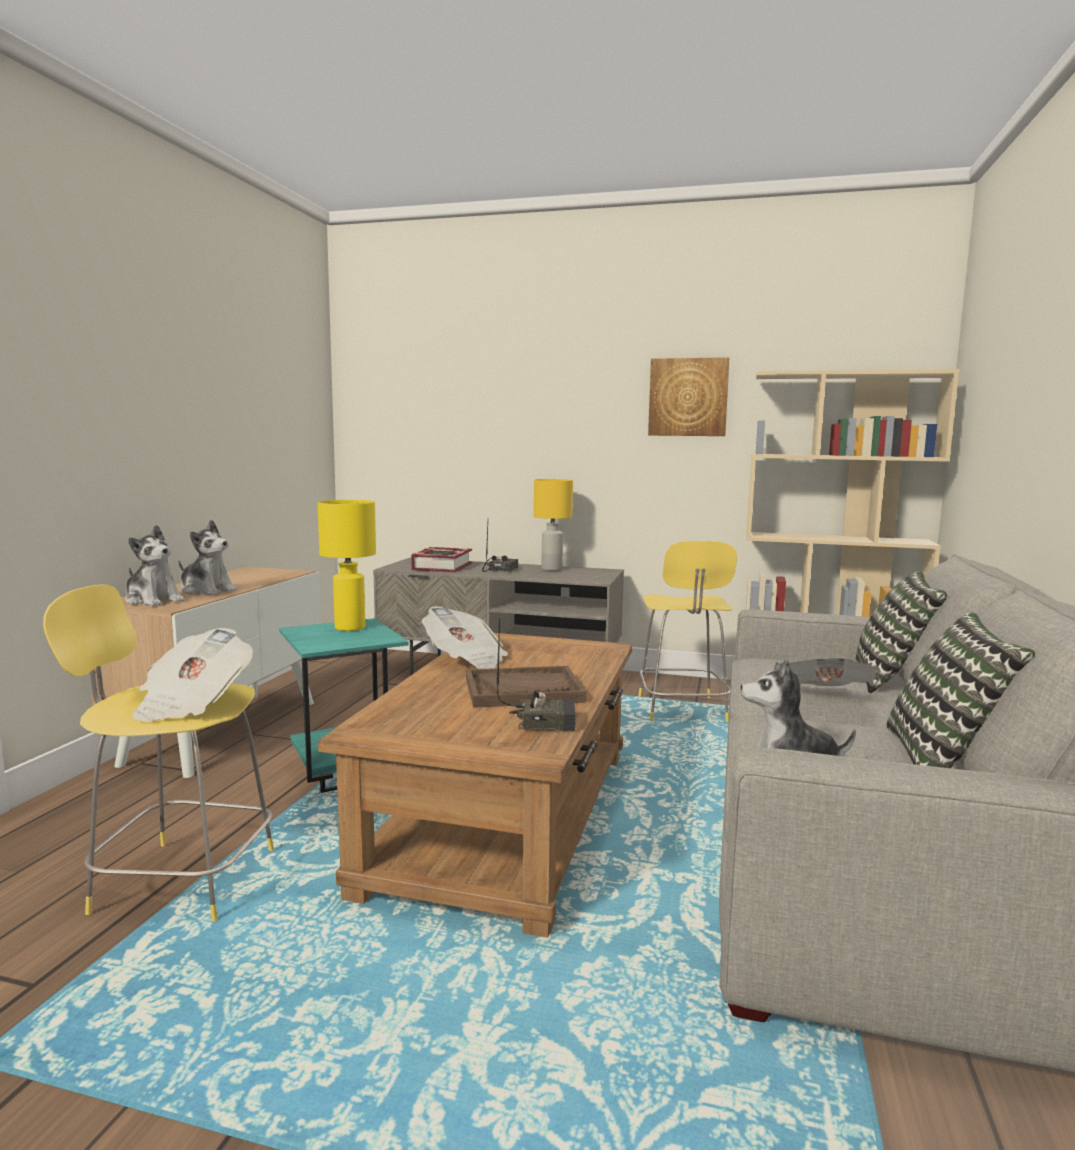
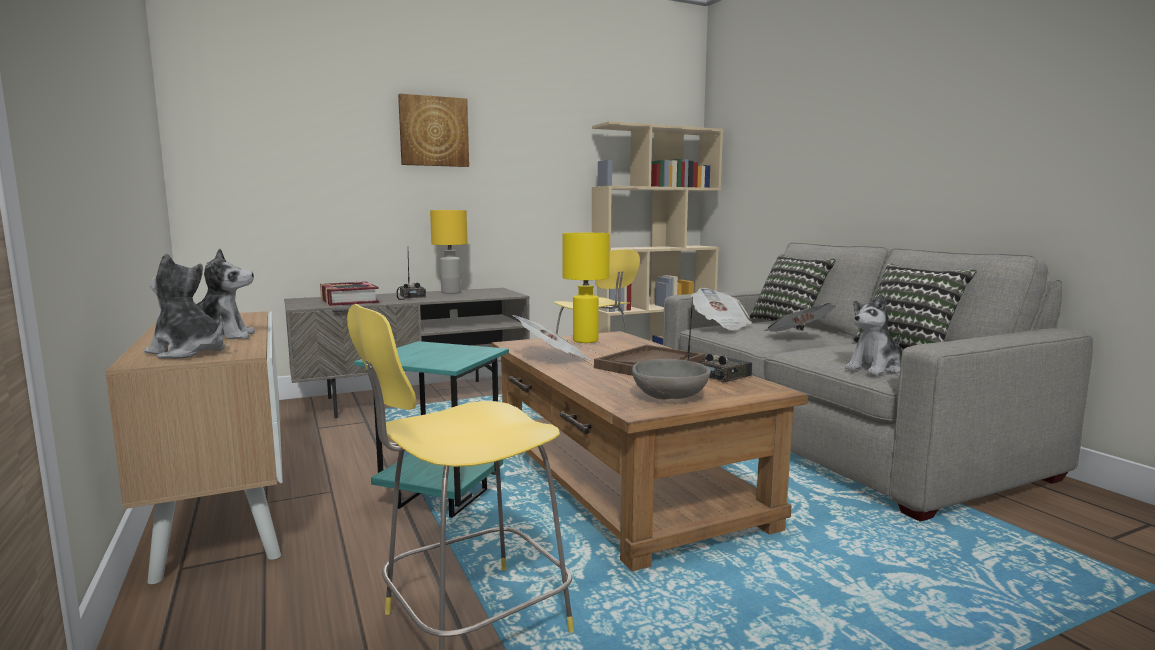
camera: 40 degrees left, 0 degrees up
plush toy [125,525,184,606] -> plush toy turned 150 degrees counterclockwise [144,253,225,359]
newspaper [132,628,253,722] -> newspaper moved to [691,288,752,331]
yellow table lamp [318,500,376,631] -> yellow table lamp moved to [562,233,610,343]
picture [648,357,729,436] -> picture moved to [398,93,469,167]
none -> grey bowl [632,359,711,400]

